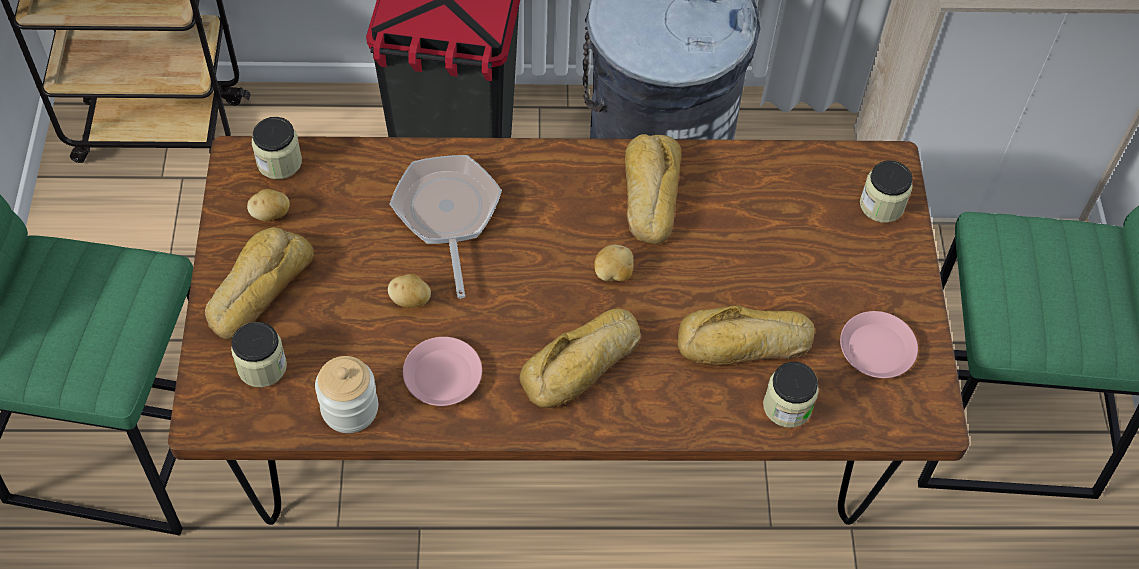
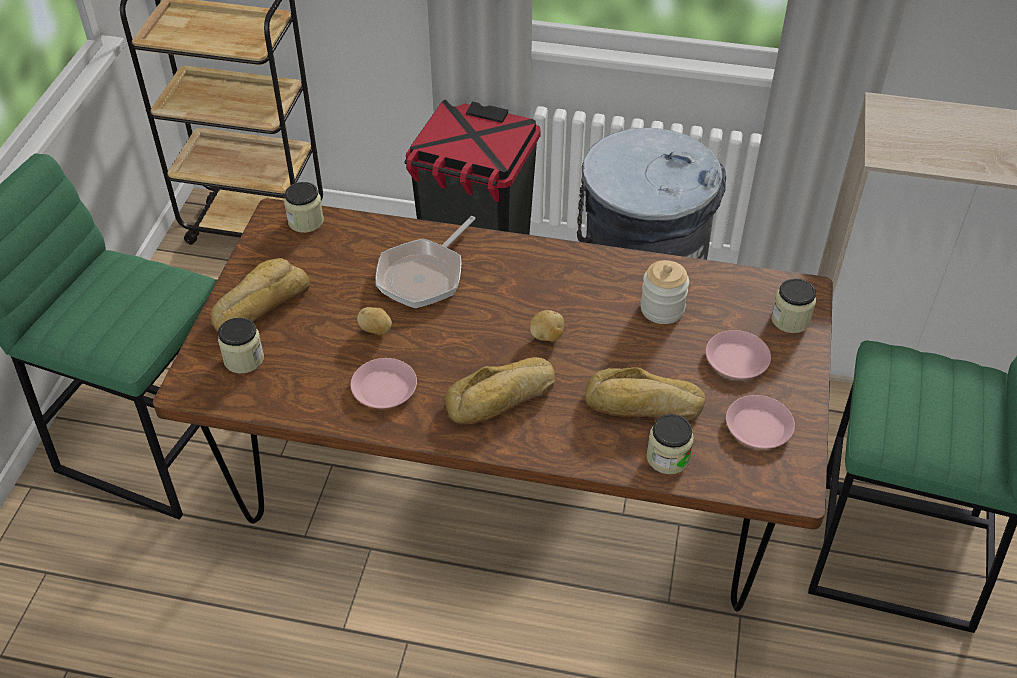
camera: 15 degrees right, 10 degrees down
potato [247,189,290,221] -> none
jar [315,356,378,433] -> jar moved to [640,260,689,324]
frying pan [390,155,502,299] -> frying pan turned 150 degrees counterclockwise [375,216,476,308]
bread [625,134,681,244] -> none
none -> pink plate [706,330,771,379]

